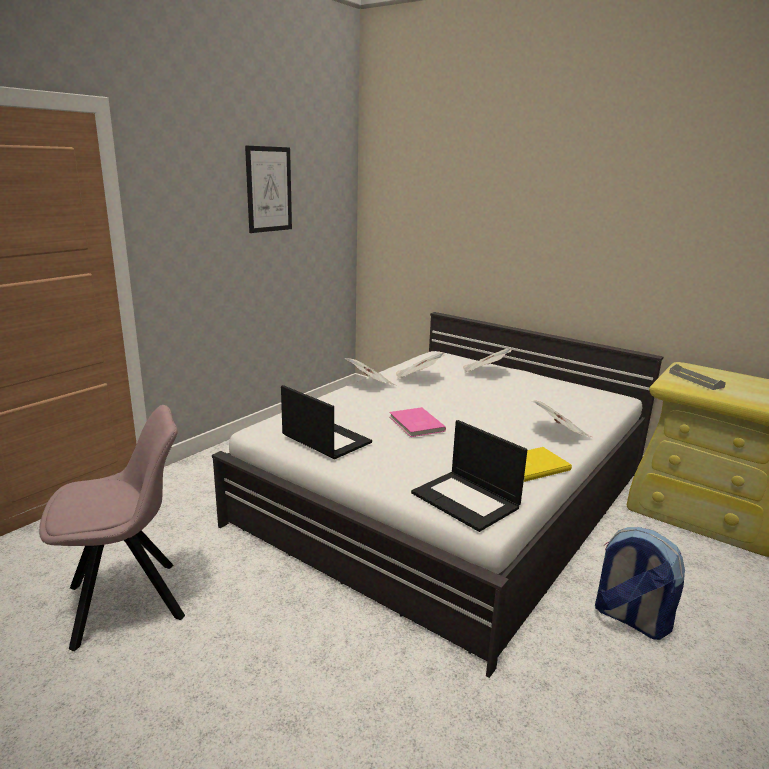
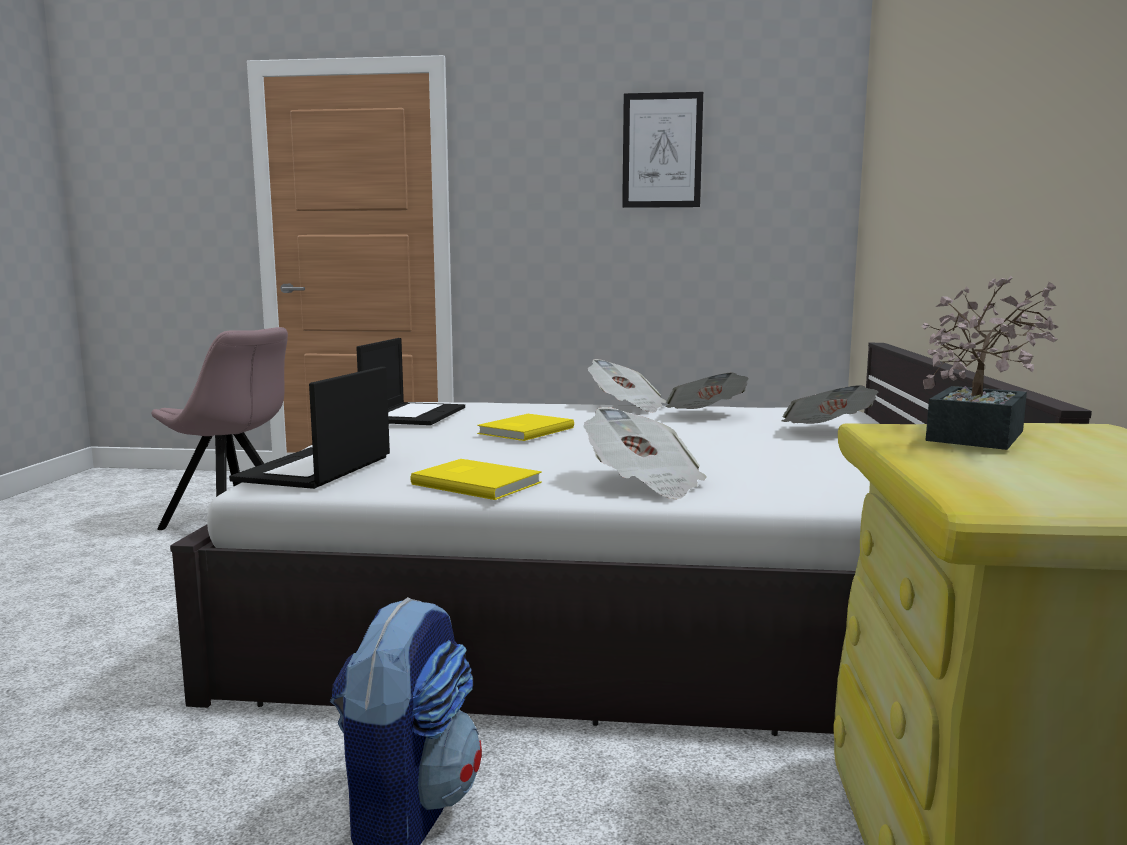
camera: 60 degrees right, 10 degrees down
pink book [389,407,446,437] -> yellow book [477,414,574,441]
grey tray [669,364,726,390] -> potted plant [921,276,1058,450]

